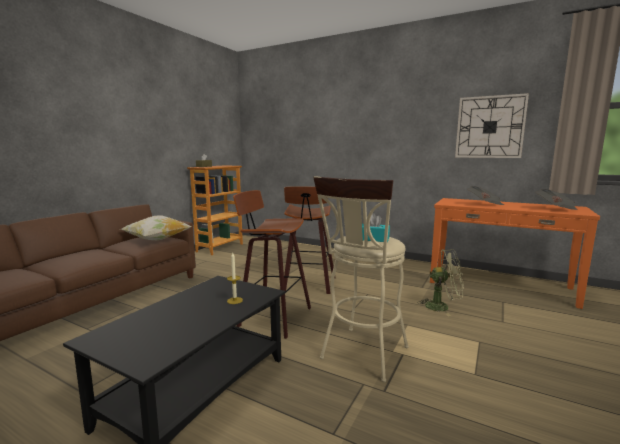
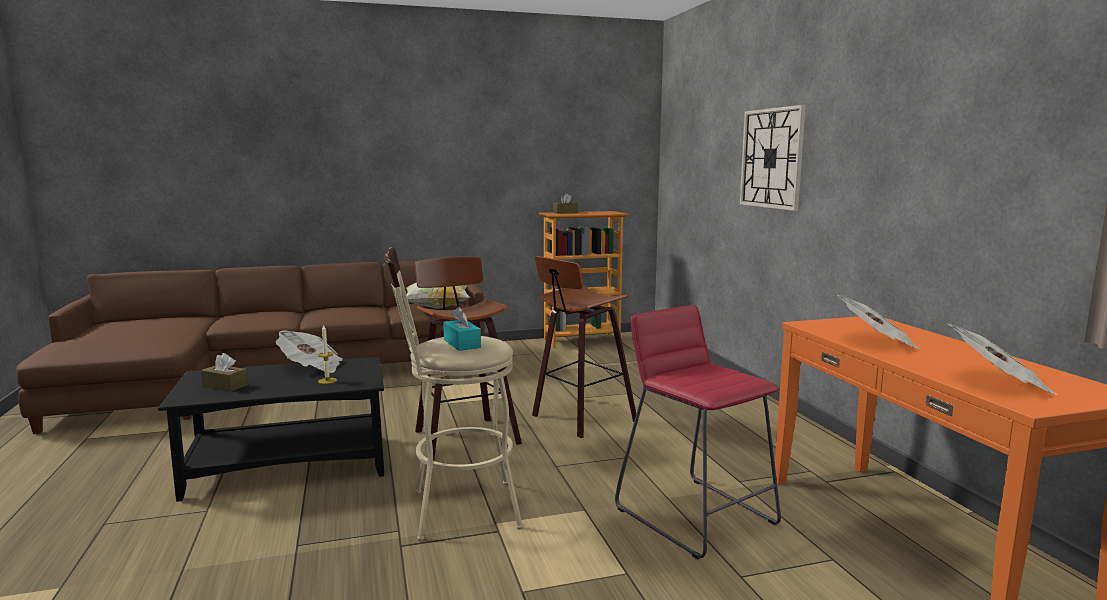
camera: 45 degrees right, 0 degrees up
green fan [418,249,464,316] -> red stool [615,305,781,560]
wall clock [455,93,529,158] -> wall clock moved to [740,105,806,211]
none -> brown tissue box [201,353,248,391]
none -> newspaper [275,330,342,373]

